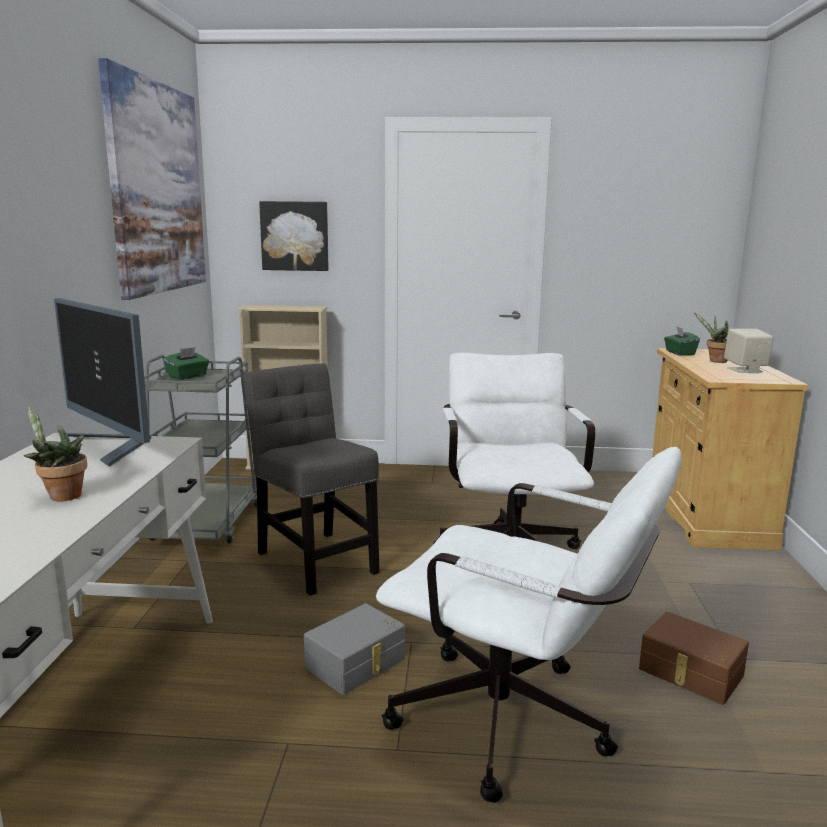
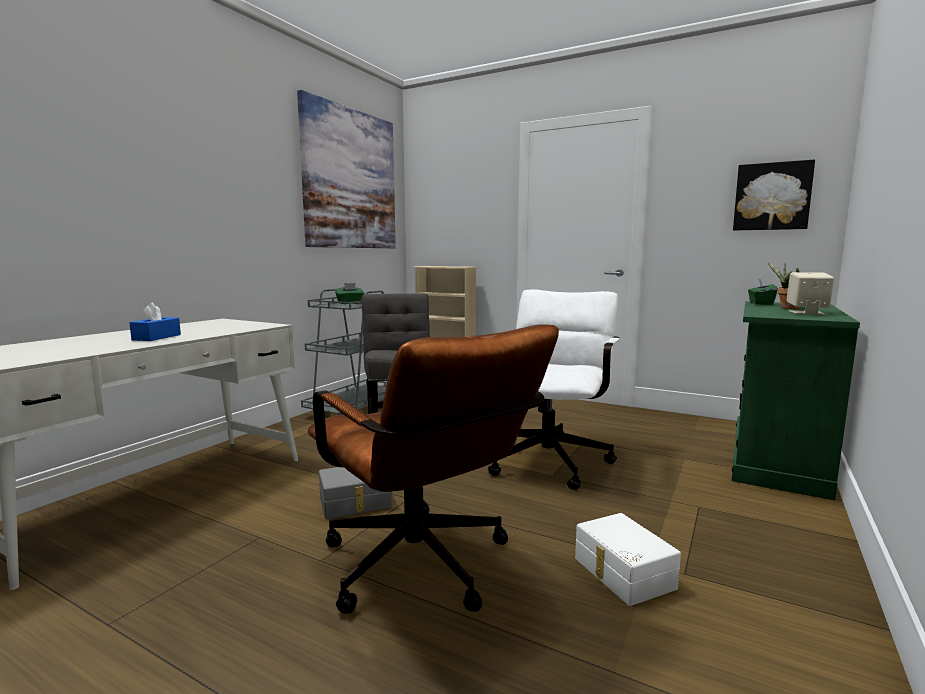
camera: 25 degrees right, 5 degrees down
potted plant [24,406,87,502] -> blue tissue box [129,303,181,341]
monitor [54,298,151,467] -> none
picture [259,201,329,271] -> picture moved to [733,160,815,230]
white office chair [376,447,682,803] -> brown office chair [308,324,559,614]
brown storage box [639,612,749,705] -> white storage box [575,513,681,606]
beige cabinet [652,348,808,551] -> green cabinet [732,301,860,500]

